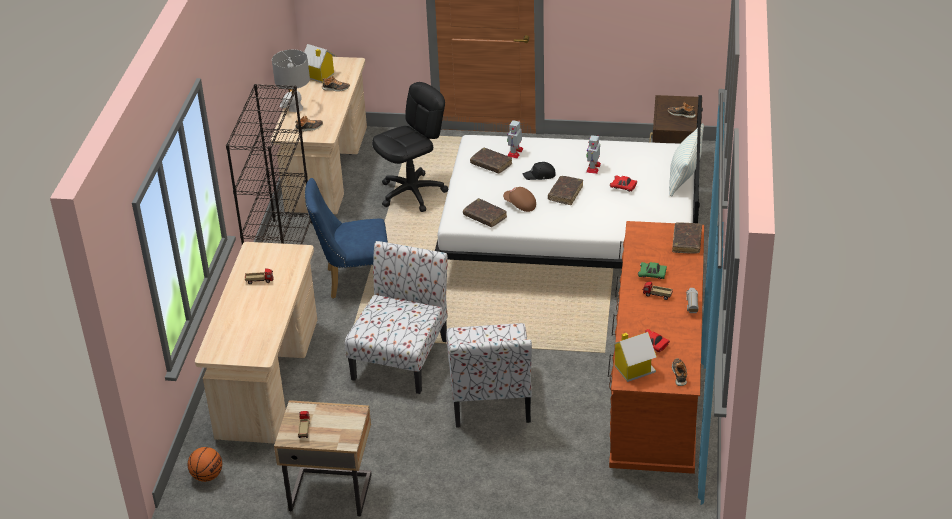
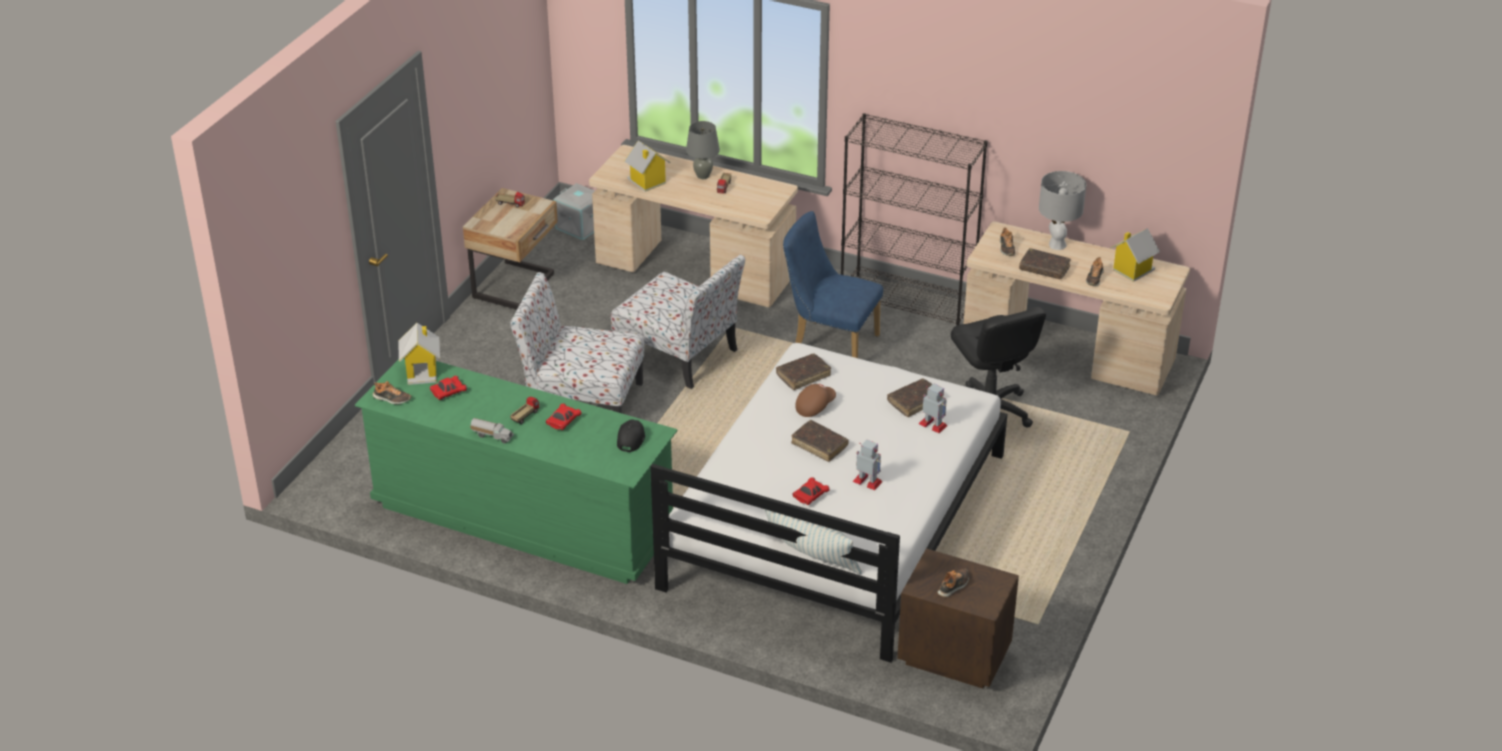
camera: 105 degrees right, 0 degrees up
basketball [188,447,222,482] -> grey storage box [554,183,595,240]
blue chair [305,178,388,299] -> blue chair turned 75 degrees counterclockwise [783,211,883,358]
black cap [523,162,556,180] -> black cap moved to [617,419,645,452]
brown dresser [608,221,704,474] -> green dresser [355,357,677,584]
green toy car [638,262,667,279] -> red toy car [546,404,582,430]
brown book [672,223,702,254] -> brown book moved to [1019,248,1071,279]
none -> toy house [624,141,671,192]
none -> grey table lamp [686,121,720,179]

